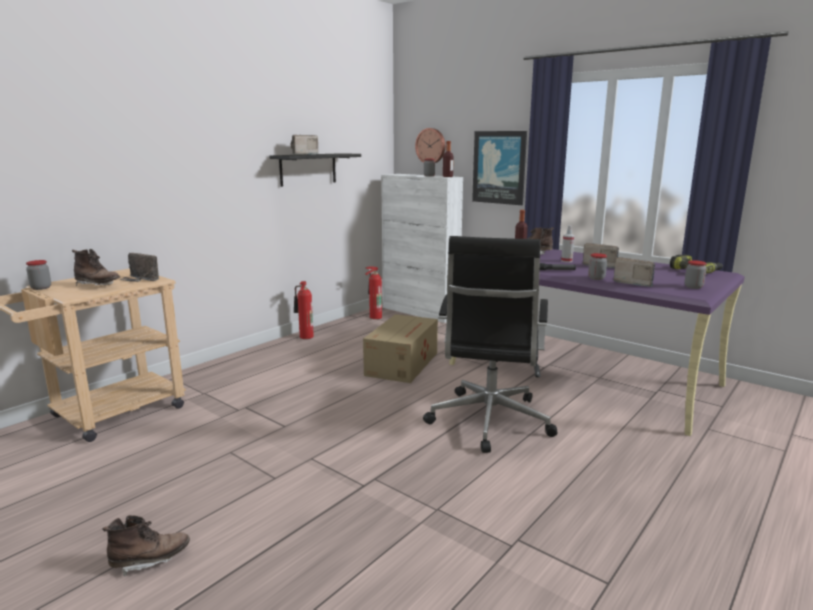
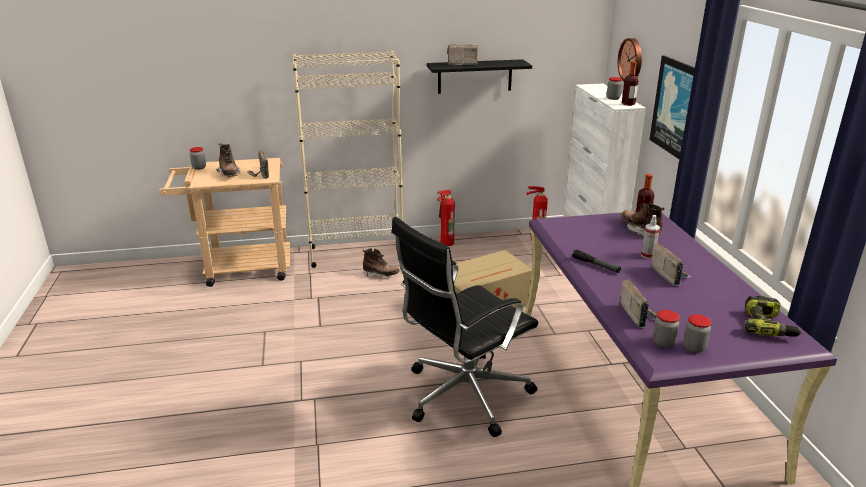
camera: 40 degrees right, 10 degrees up
brown boot [102,515,190,576] -> brown boot moved to [362,248,400,277]
jar [588,253,607,280] -> jar moved to [652,310,680,348]
none -> beige bookcase [293,51,403,268]

